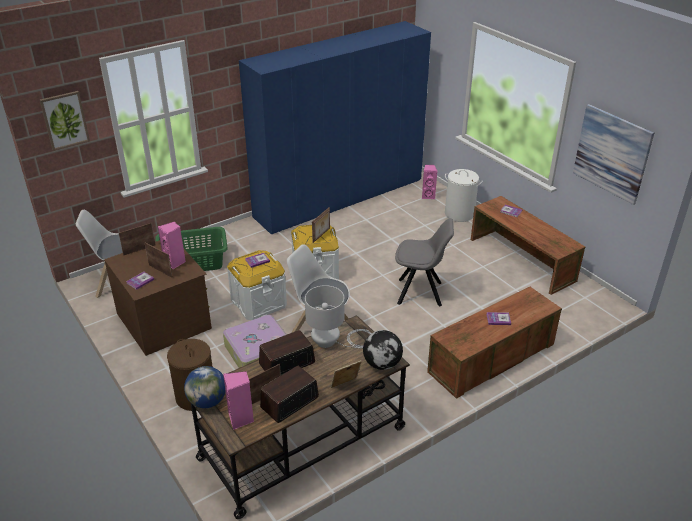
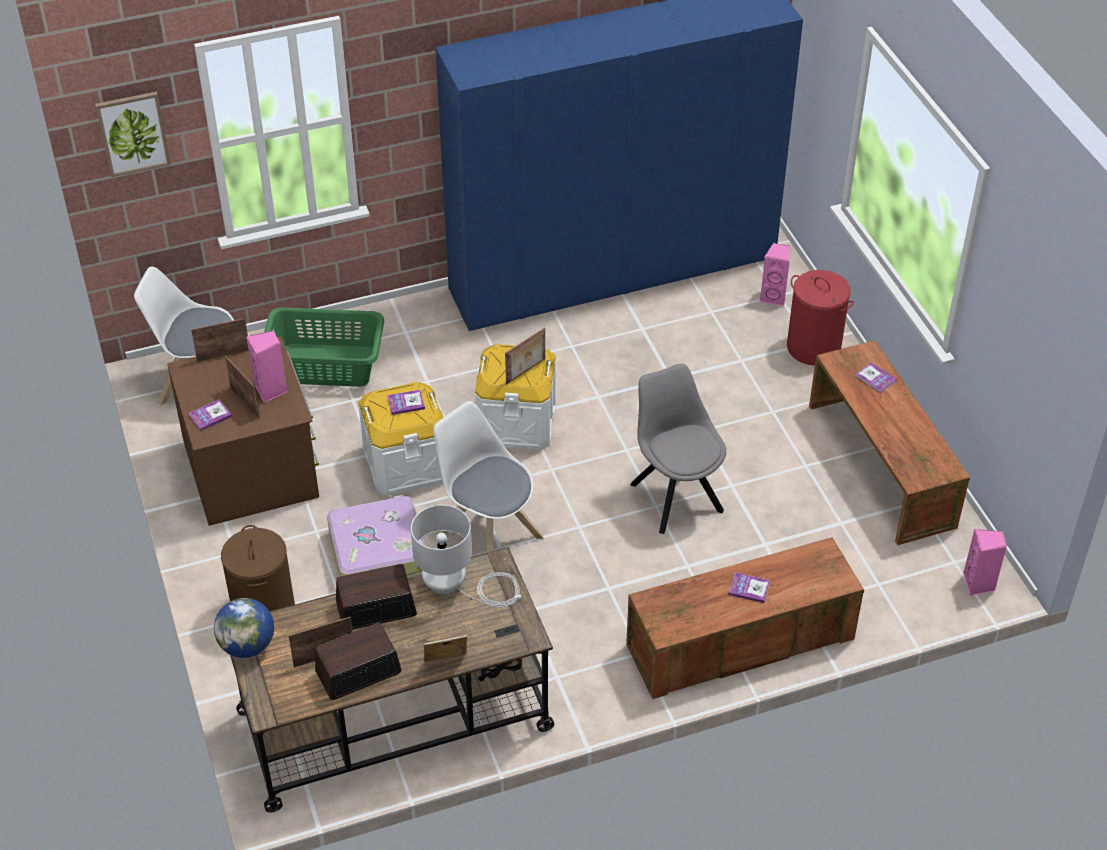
camera: 15 degrees right, 10 degrees up
pink speaker [223,371,254,430] -> pink speaker moved to [963,529,1007,596]
globe [363,330,403,370] -> none
grey chair [395,218,454,306] -> grey chair turned 135 degrees counterclockwise [630,364,726,534]
white laundry basket [445,169,482,222] -> red laundry basket [787,270,854,366]
picture [573,104,654,205] -> none

